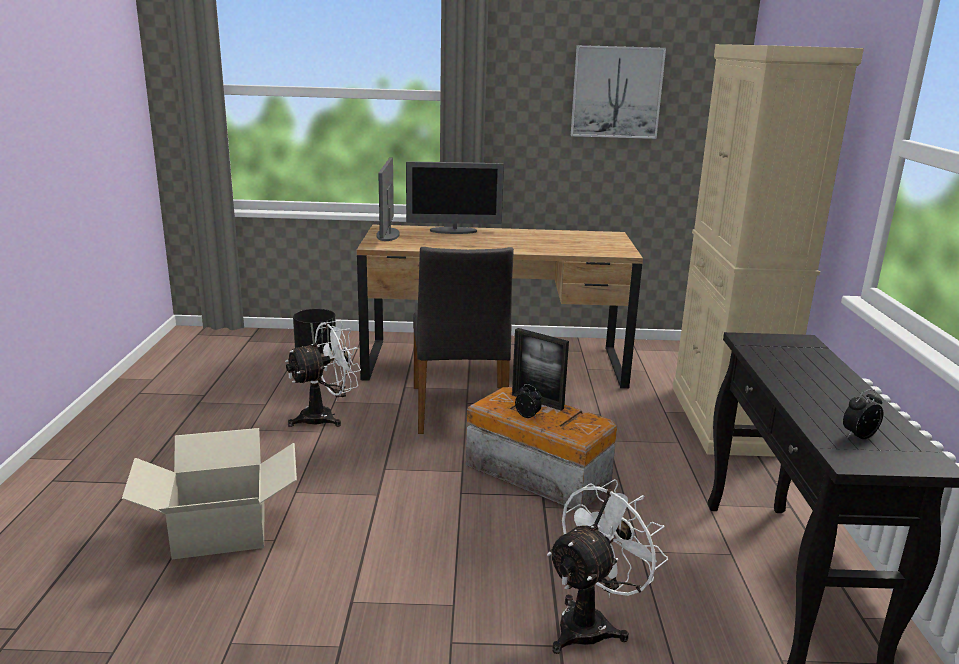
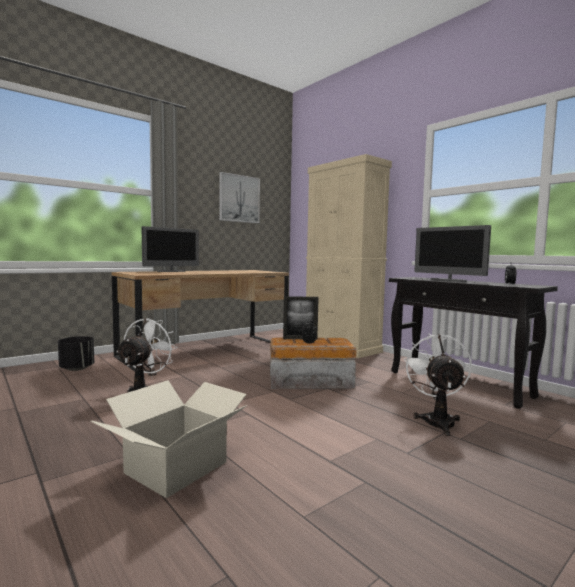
camera: 40 degrees left, 15 degrees down
monitor [377,157,400,241] -> monitor moved to [414,225,491,282]
grey chair [413,247,514,434] -> none

